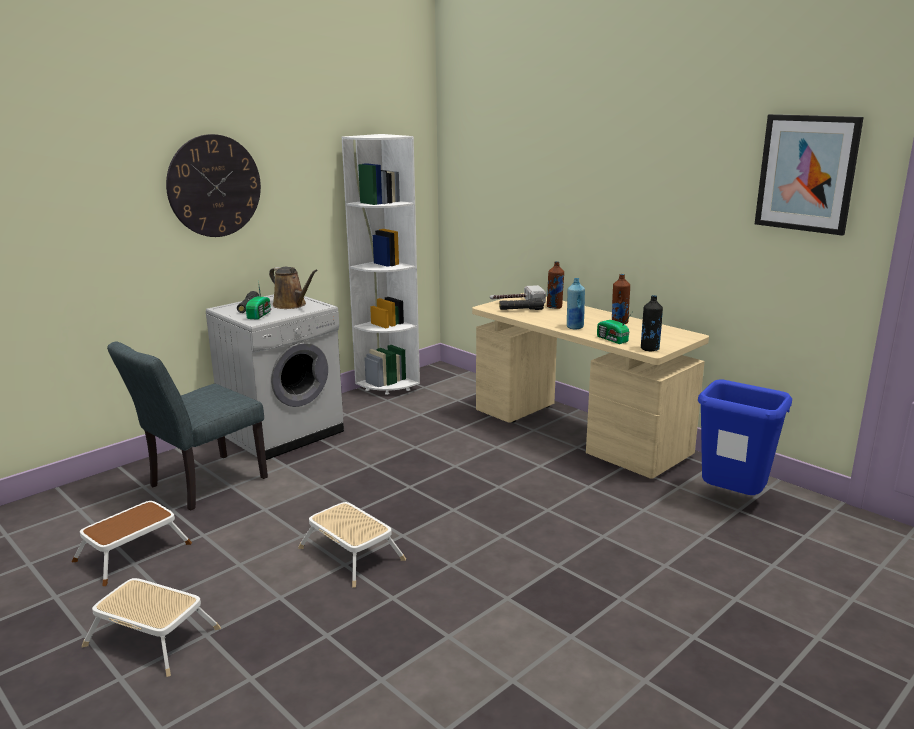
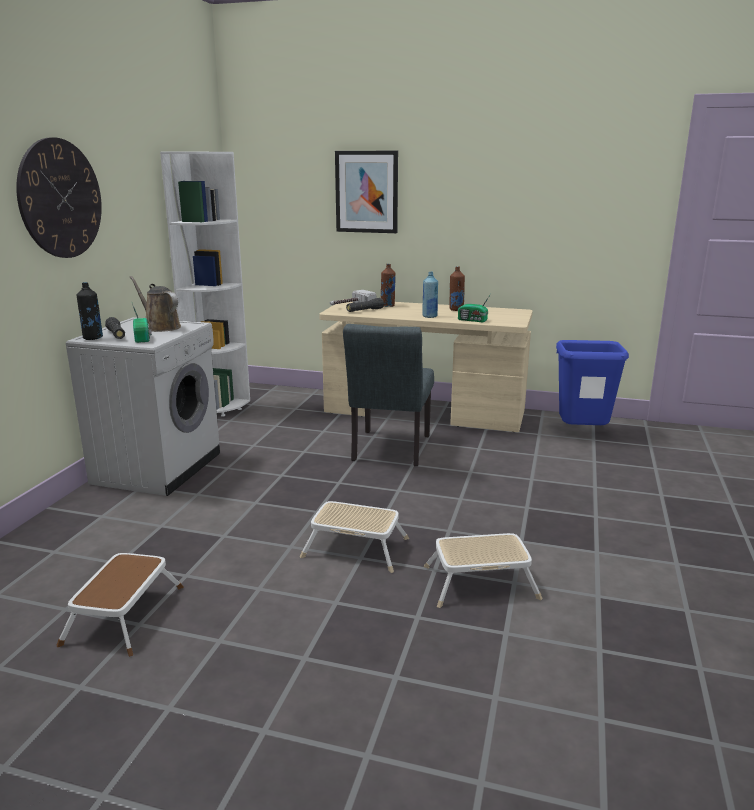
camera: 30 degrees left, 0 degrees up
beige step ladder [82,578,221,677] -> beige step ladder moved to [424,533,543,608]
grey chair [107,342,268,510] -> grey chair moved to [343,324,434,466]
brown watering can [269,267,318,309] -> brown watering can turned 150 degrees counterclockwise [130,276,181,332]
black bottle [641,295,663,351] -> black bottle moved to [77,282,103,340]
picture [755,114,864,236] -> picture moved to [335,151,398,233]

